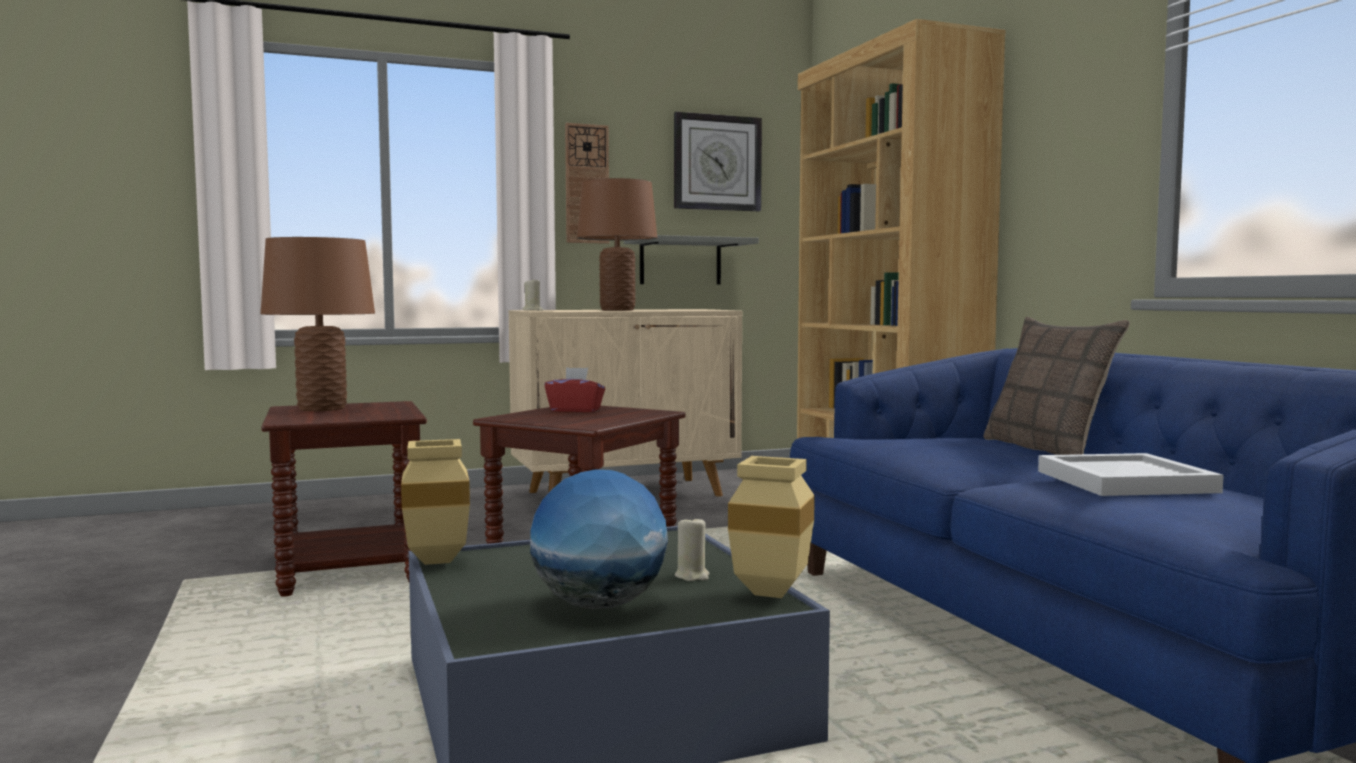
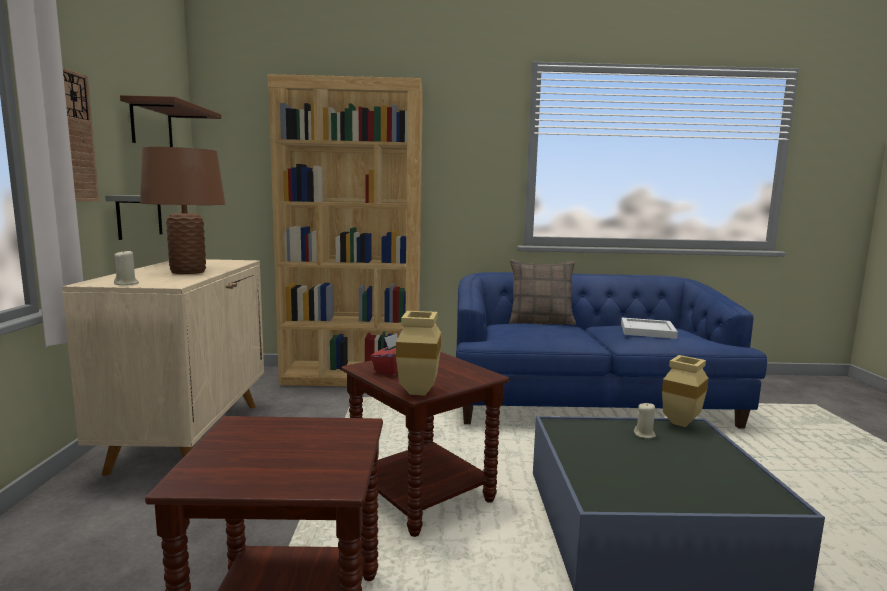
camera: 70 degrees left, 5 degrees up
brown table lamp [260,237,375,411] -> none
beige vase [401,439,470,565] -> beige vase moved to [396,311,441,396]
globe [530,469,668,609] -> none
wall clock [674,112,762,211] -> brown shelf [120,95,221,147]

